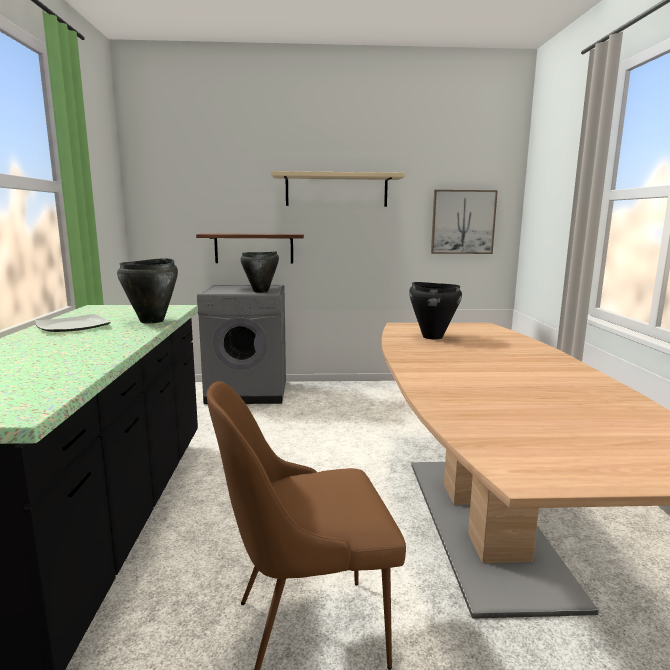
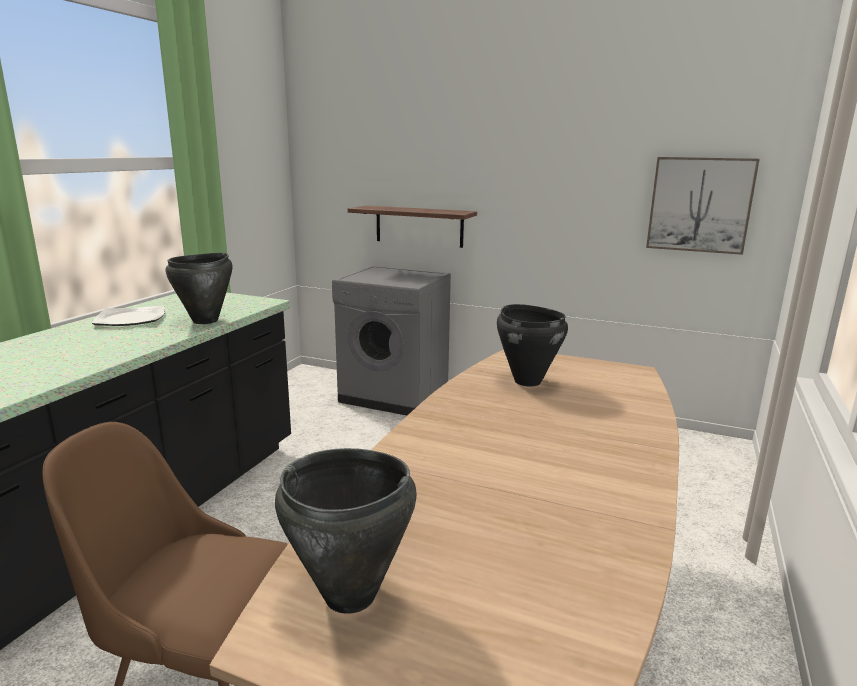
camera: 25 degrees right, 5 degrees up
black cooking pot [241,251,279,293] -> black cooking pot moved to [275,448,417,614]
beige shelf [271,171,405,207] -> none

